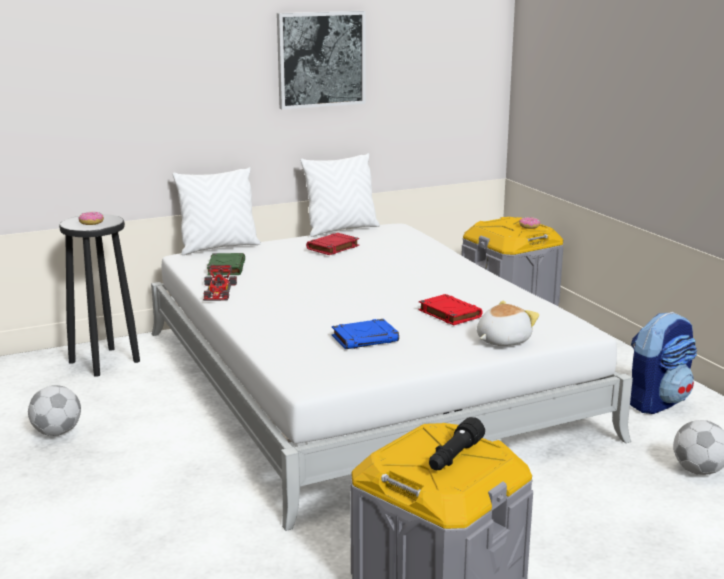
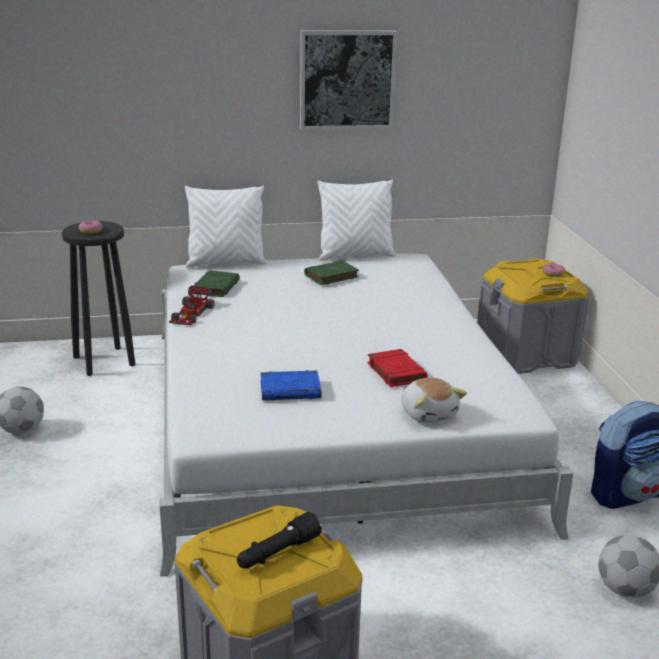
camera: 15 degrees right, 5 degrees up
red book [306,233,359,255] -> green book [304,261,359,285]
plush toy [477,301,539,346] -> plush toy turned 90 degrees clockwise [402,378,467,423]

